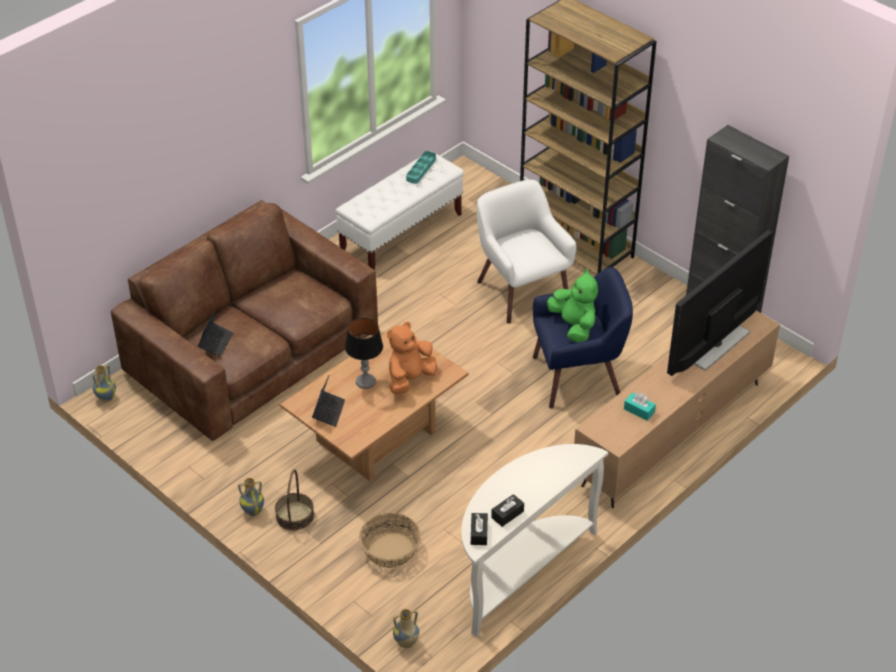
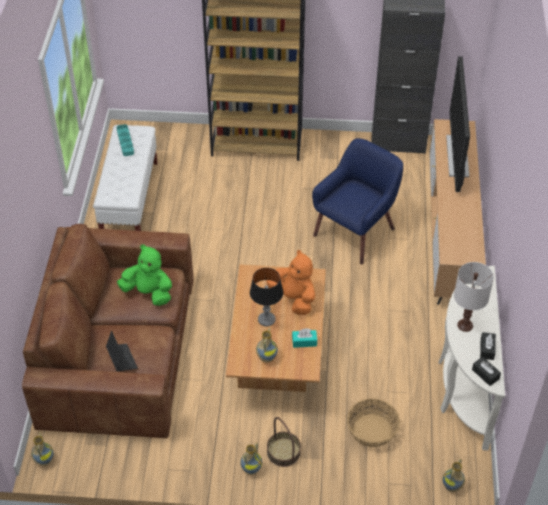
camera: 40 degrees left, 5 degrees up
laptop [312,376,345,427] -> vase [256,328,278,363]
orange plush toy [387,322,437,395] -> orange plush toy turned 135 degrees clockwise [267,250,315,315]
white armchair [477,180,576,324] -> none
green plush toy [547,269,598,342] -> green plush toy moved to [117,244,172,306]
turquoise tissue box [624,393,656,421] -> turquoise tissue box moved to [292,328,317,348]
none -> white table lamp [454,262,494,332]

